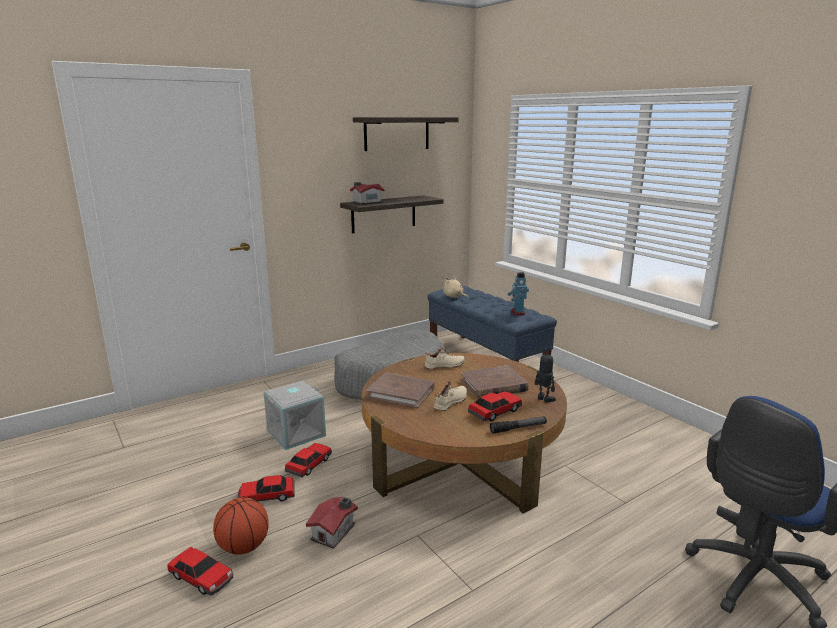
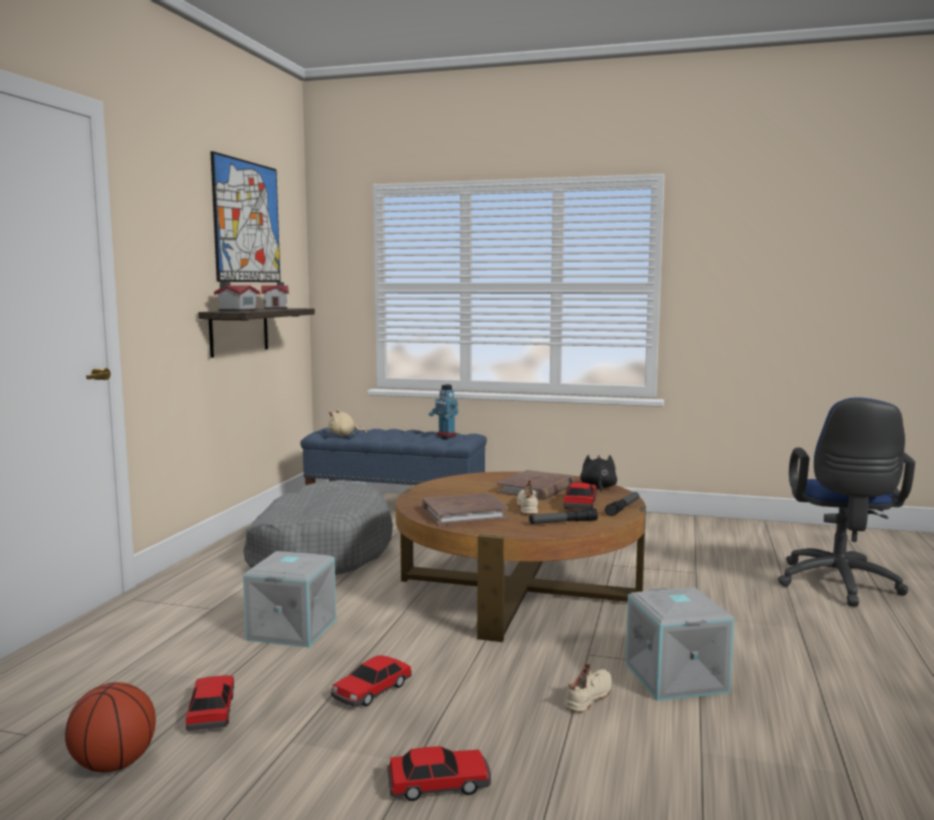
camera: 40 degrees left, 10 degrees down
basketball [213,497,269,555] -> basketball moved to [65,682,156,772]
toy car [285,443,332,477] -> toy car moved to [186,675,234,731]
toy house [306,496,358,549] -> toy house moved to [261,282,289,309]
shelf [353,117,459,151] -> picture [210,151,281,282]
beige shoe [425,346,465,369] -> beige shoe moved to [565,663,612,712]
toy robot [534,349,556,403] -> black plush toy [580,455,617,492]
none -> flashlight [529,508,598,524]
none -> grey storage box [626,587,734,701]

